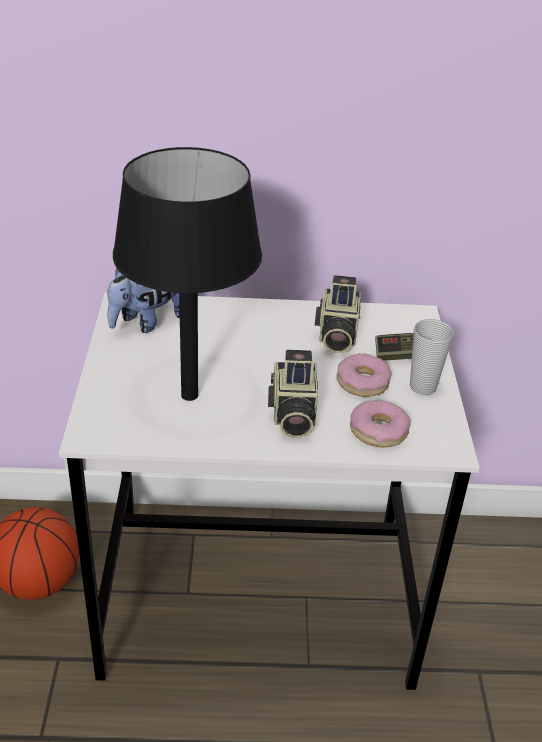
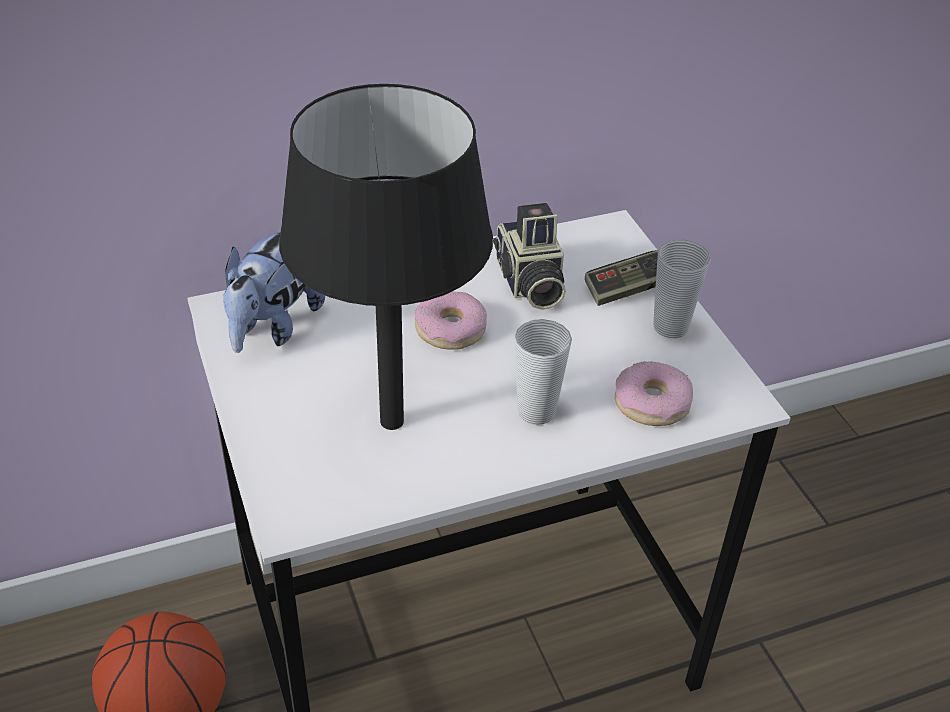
camera: 20 degrees left, 5 degrees up
camera [268,350,318,438] -> cup [515,319,572,425]
donut [336,353,392,397] -> donut moved to [414,291,487,350]

